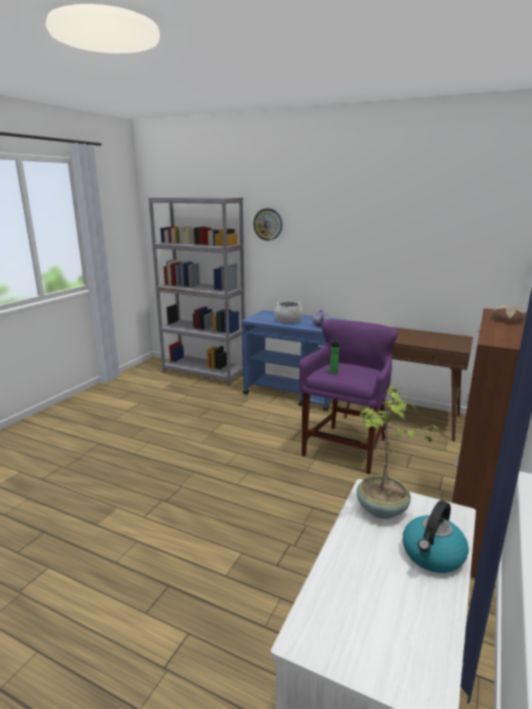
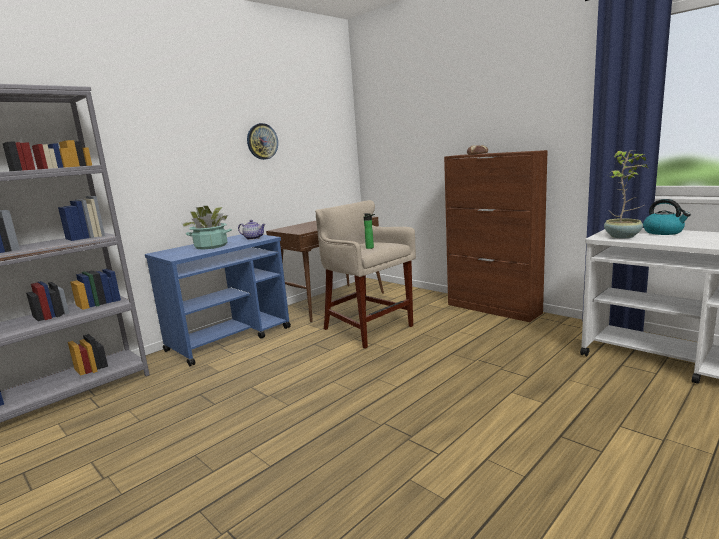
camera: 70 degrees left, 5 degrees down
wall clock [253,208,282,241] -> wall clock moved to [247,123,278,160]
cooking pot [275,301,303,323] -> potted plant [182,206,232,250]
purple stool [299,320,398,475] -> beige stool [315,200,416,349]

